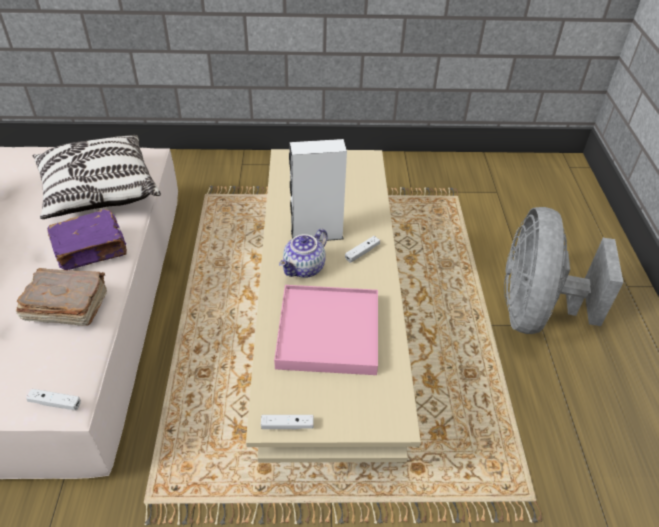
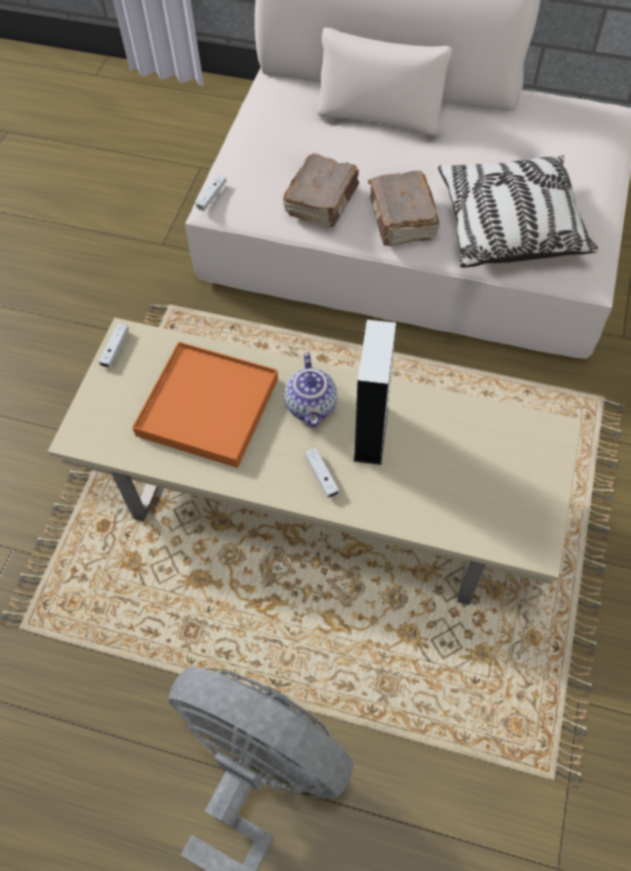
camera: 110 degrees right, 15 degrees up
purple book [47,210,127,270] -> brown book [368,171,440,246]
pink tray [274,285,378,375] -> orange tray [132,341,278,468]
teapot [279,229,328,278] -> teapot turned 150 degrees counterclockwise [284,353,337,428]

